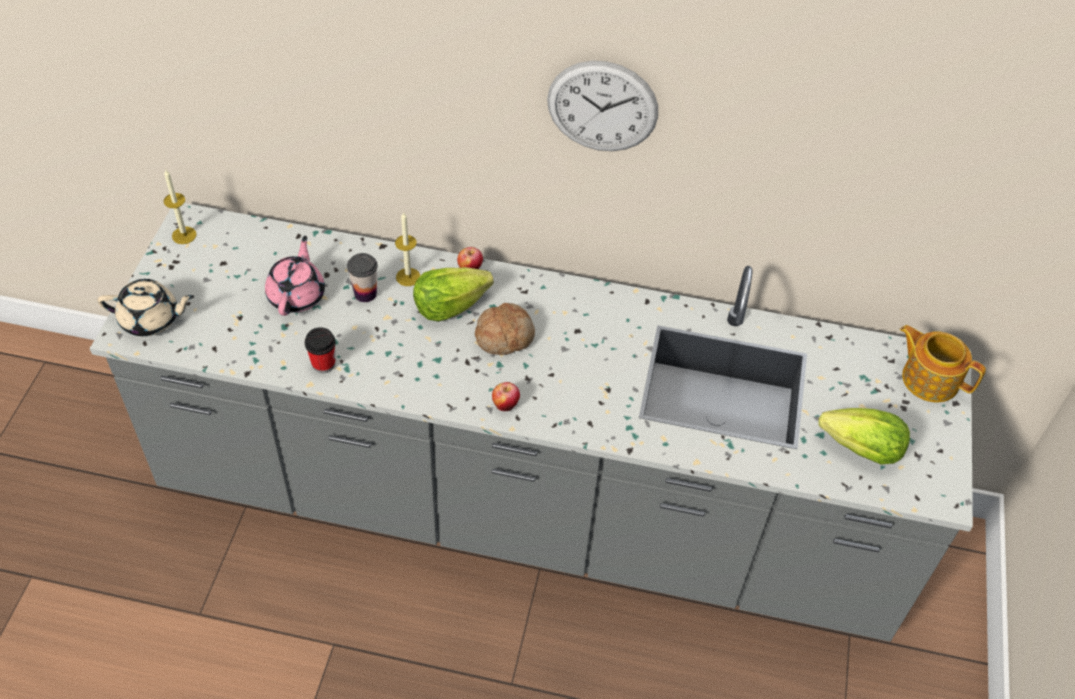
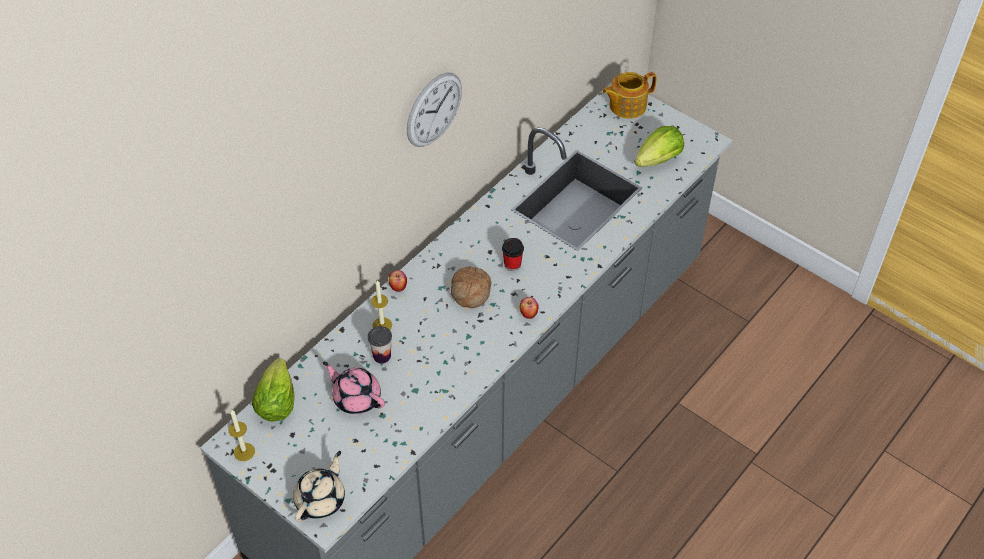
camera: 60 degrees left, 0 degrees up
cup [305,327,336,373] -> cup moved to [502,238,524,271]
lettuce [413,267,494,322] -> lettuce moved to [252,358,295,421]

